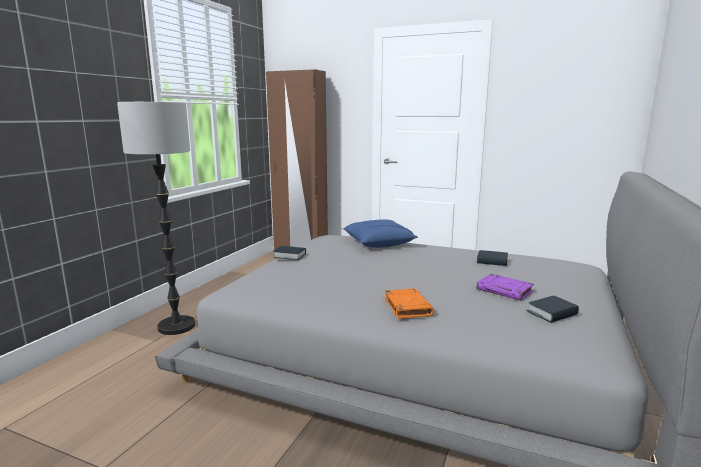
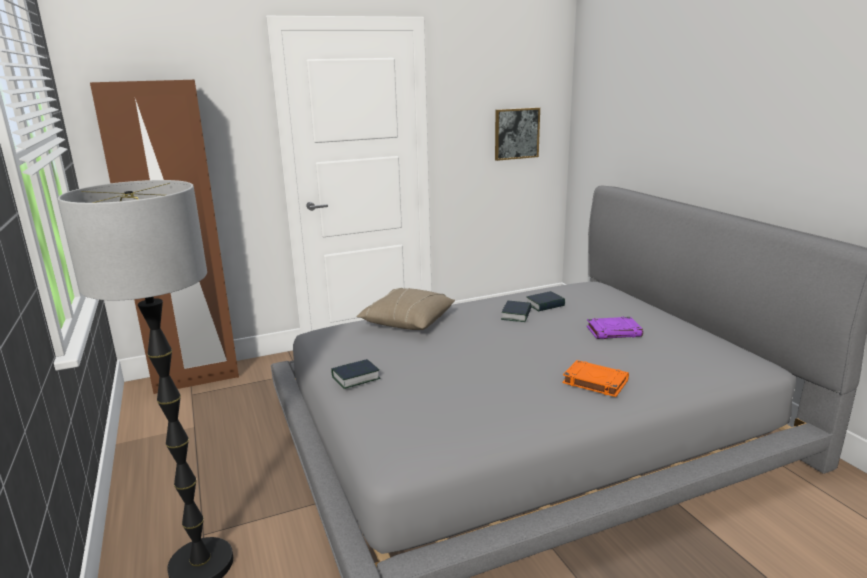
camera: 45 degrees left, 5 degrees up
blue pillow [343,219,418,248] -> beige pillow [356,288,455,330]
book [527,296,579,323] -> book moved to [501,301,531,322]
none -> picture [495,107,540,161]

